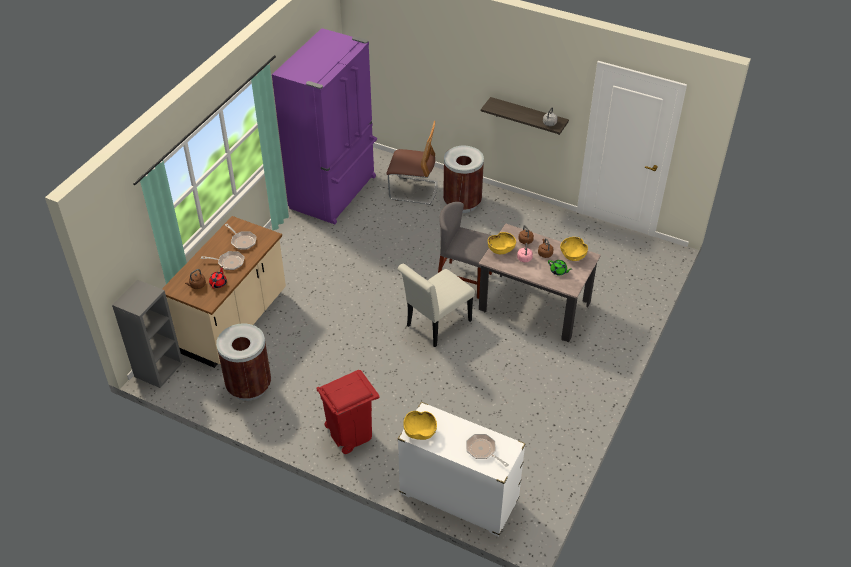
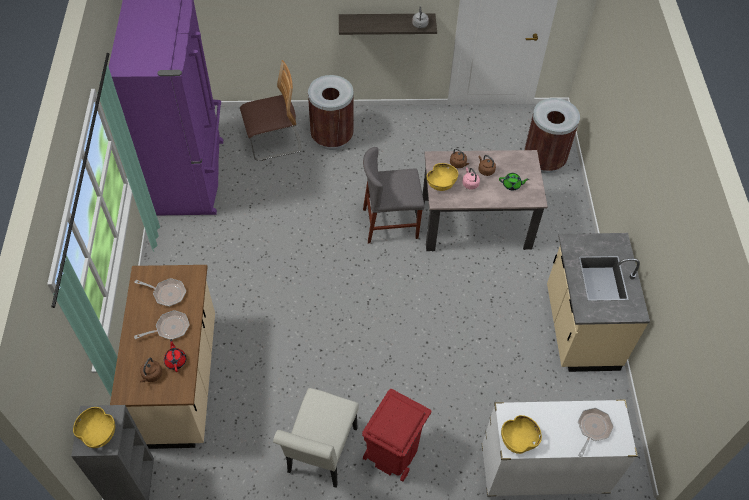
camera: 30 degrees left, 10 degrees up
brown trash can [216,323,271,401] -> brown trash can moved to [524,98,580,173]
white chair [397,264,475,347] -> white chair moved to [273,388,359,487]
frying pan [466,434,509,467] -> frying pan turned 105 degrees clockwise [578,408,614,458]
yellow bowl [560,237,588,261] -> yellow bowl moved to [73,407,115,448]
none -> beige counter [547,233,650,372]

